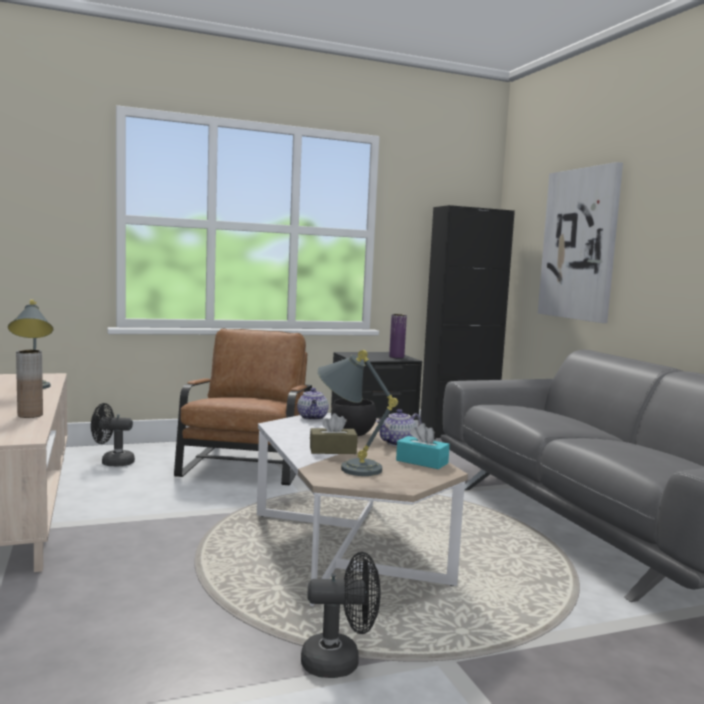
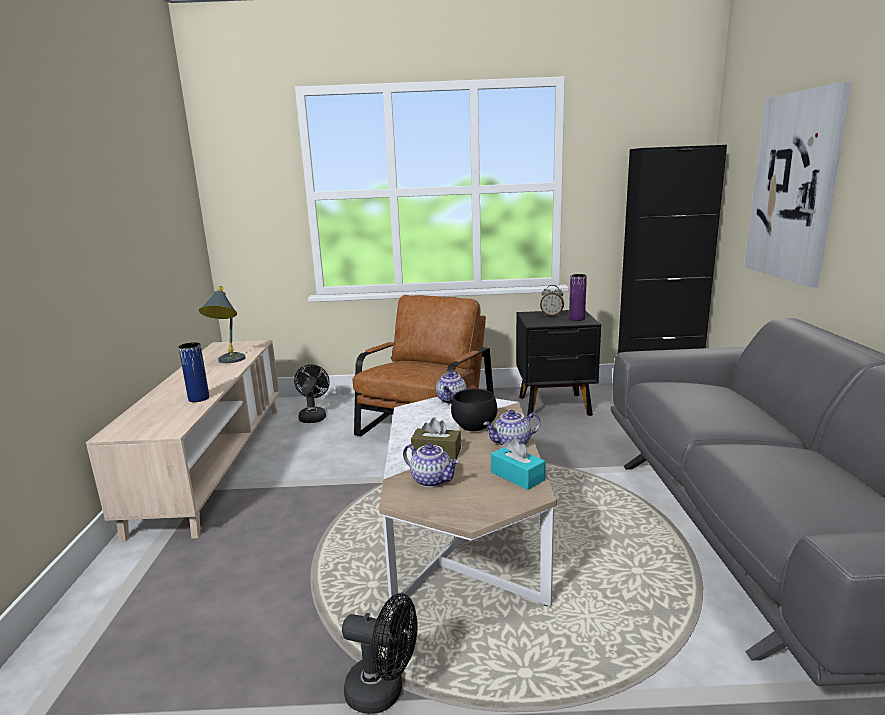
camera: 20 degrees right, 10 degrees up
brown vase [16,350,43,418] -> blue vase [179,342,209,402]
black fan [91,403,135,467] -> black fan turned 75 degrees clockwise [294,364,330,423]
grey table lamp [317,350,398,476] -> teapot [403,443,459,487]
none -> alarm clock [540,285,564,316]

